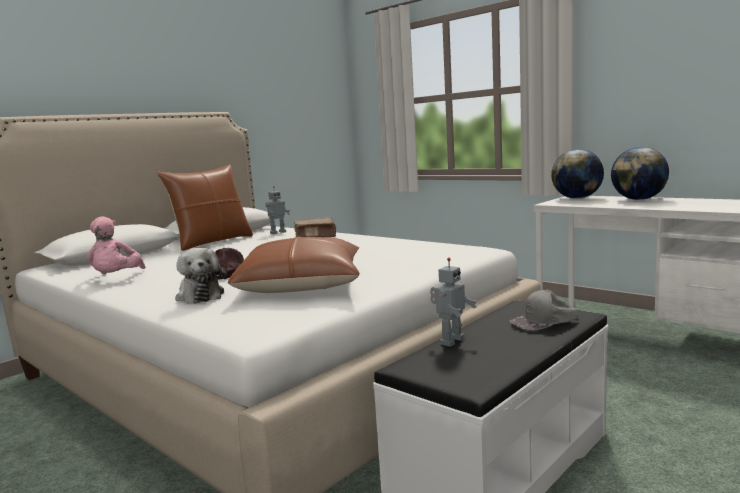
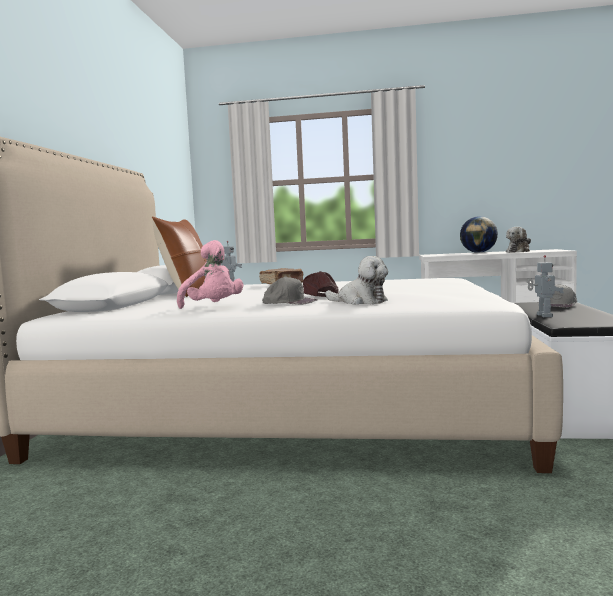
camera: 35 degrees left, 5 degrees down
brown pillow [228,237,360,293] -> none
globe [551,149,604,199] -> none
none -> grey cap [262,277,318,305]
none -> plush toy [506,227,531,253]

